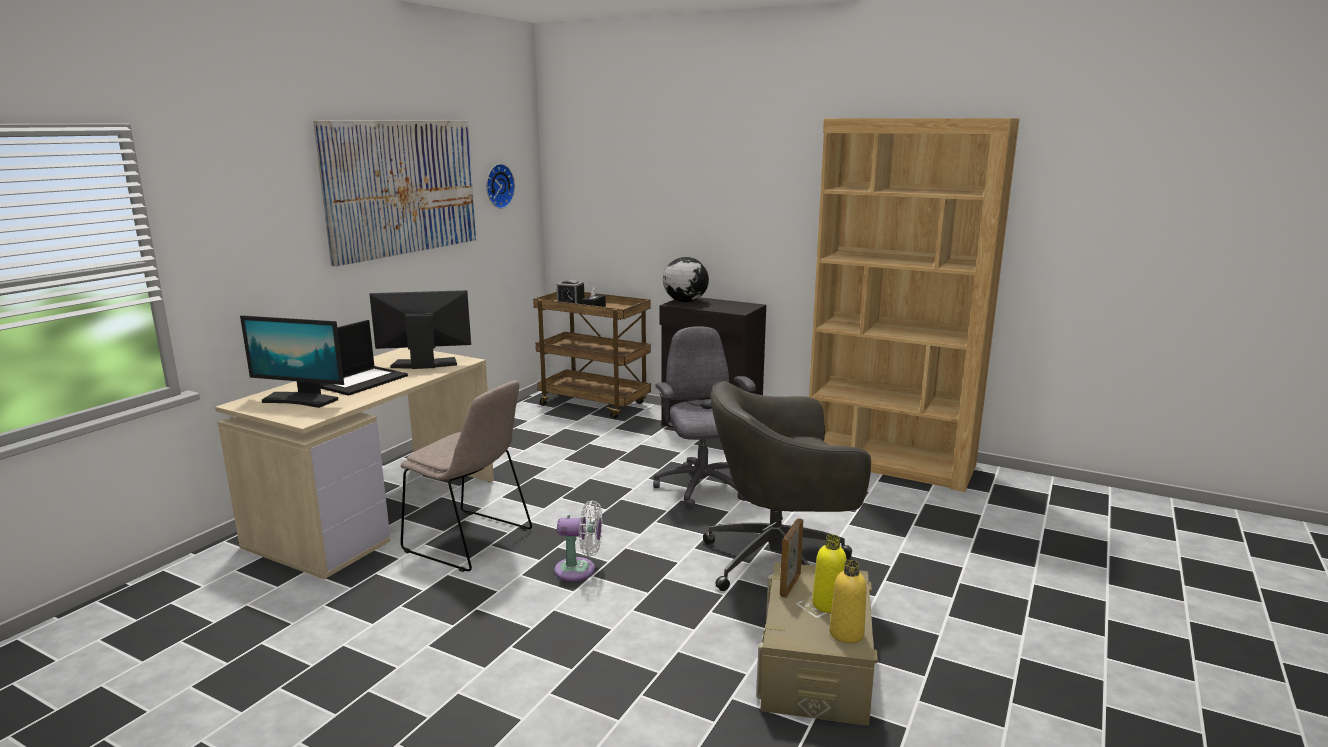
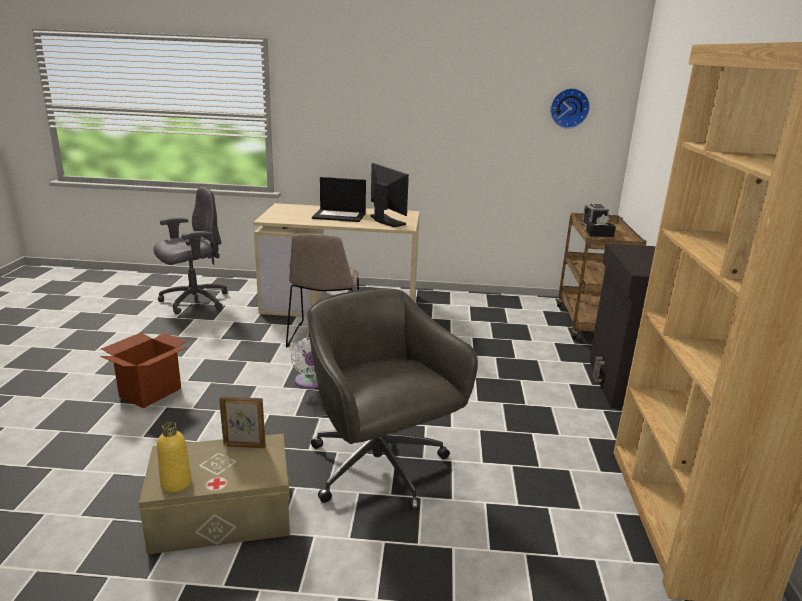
camera: 65 degrees right, 5 degrees up
monitor [240,315,344,408] -> none
picture [313,121,476,267] -> none
grey office chair [653,326,756,509] -> grey office chair moved to [153,187,228,314]
globe [663,257,709,302] -> none
yellow bottle [812,534,847,613] -> none
none -> cardboard box [100,333,188,409]

